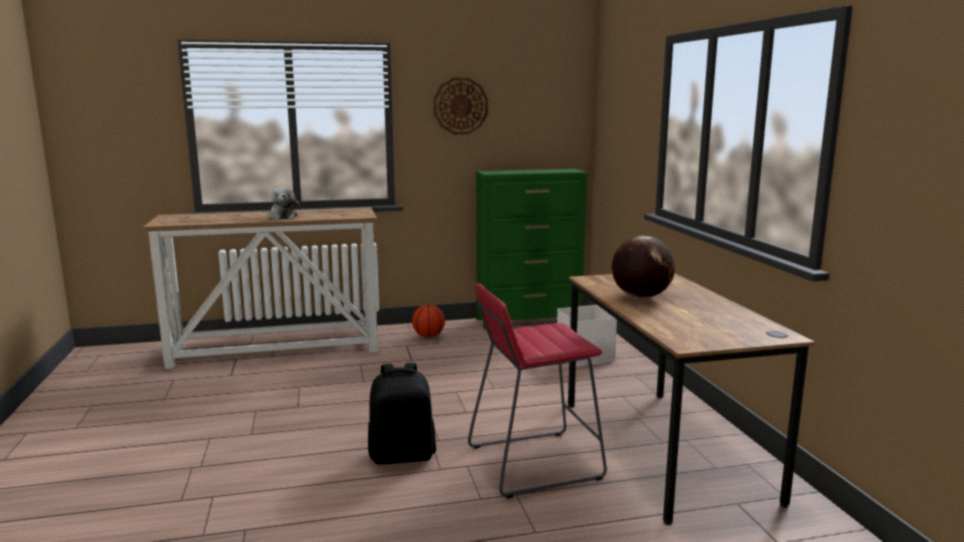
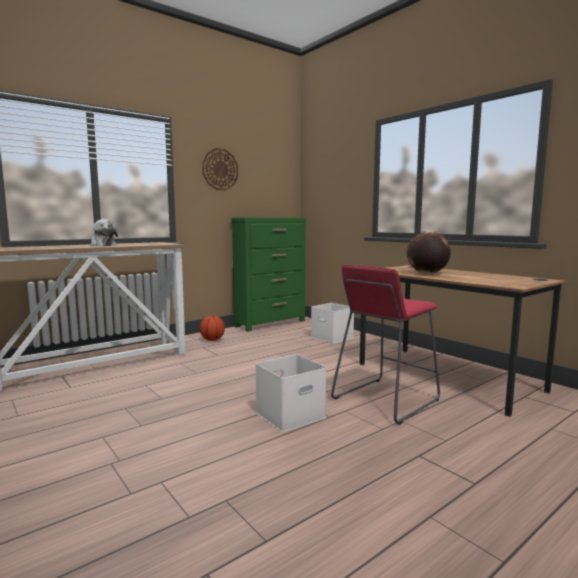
camera: 25 degrees left, 5 degrees down
black backpack [368,363,436,464] -> white storage box [255,354,327,432]

